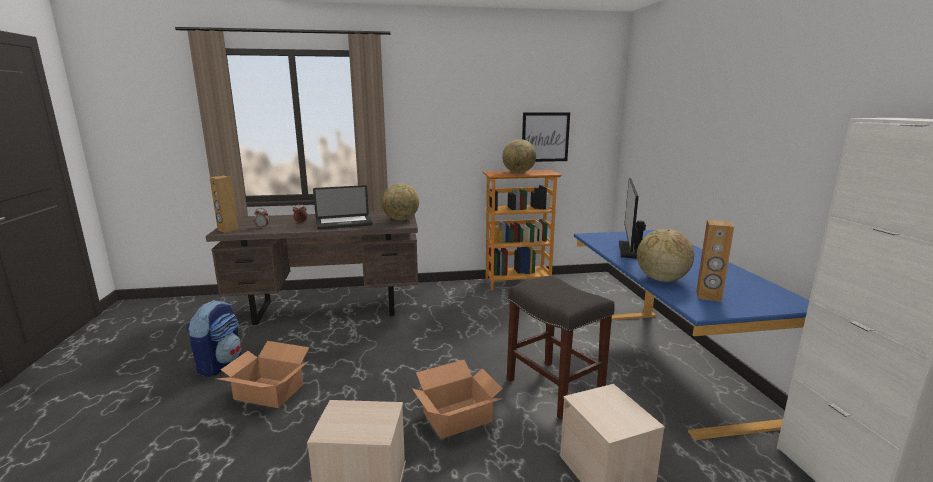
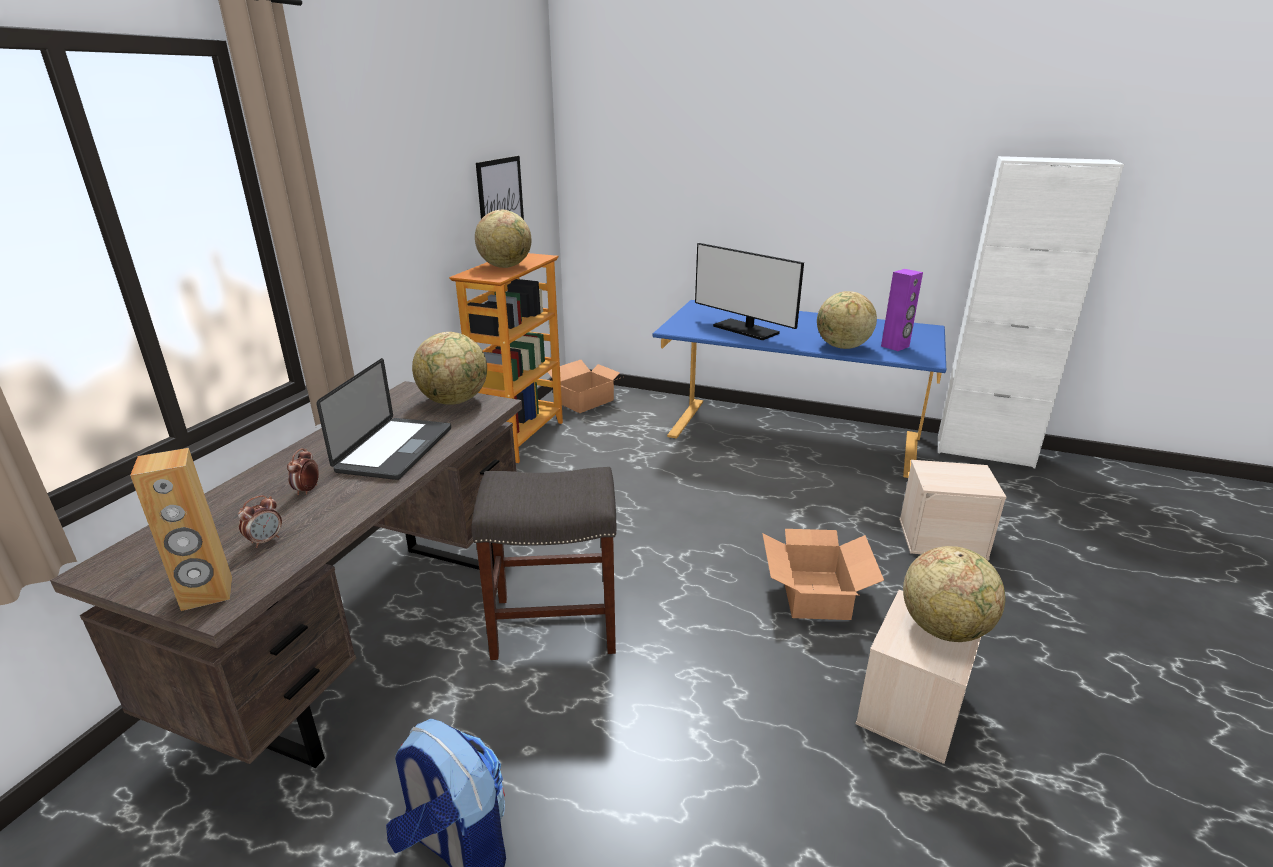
camera: 60 degrees left, 10 degrees up
cardboard box [216,341,309,408] -> cardboard box moved to [548,360,620,413]
grey stool [507,276,615,420] -> grey stool moved to [471,467,617,660]
brown speaker [696,220,734,302] -> purple speaker [881,269,923,351]
none -> globe [903,546,1005,642]

